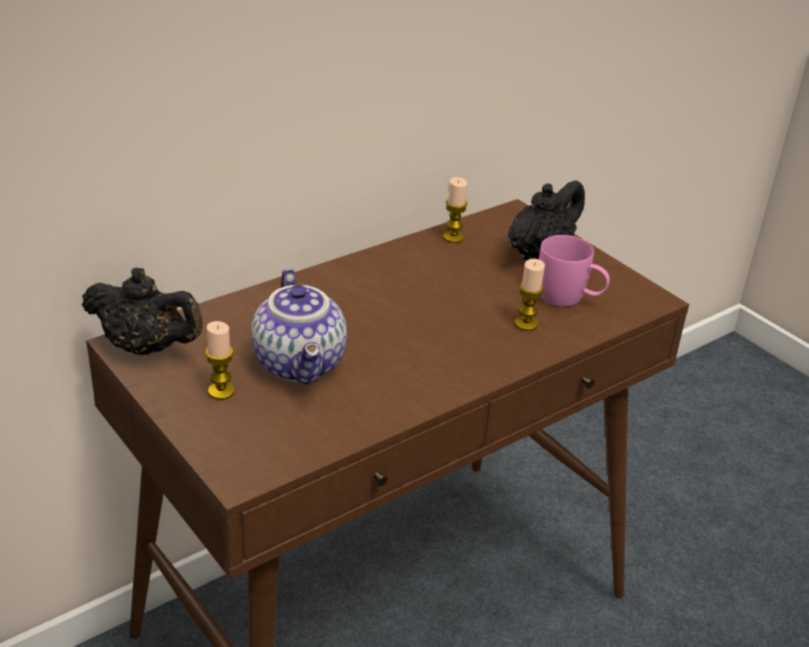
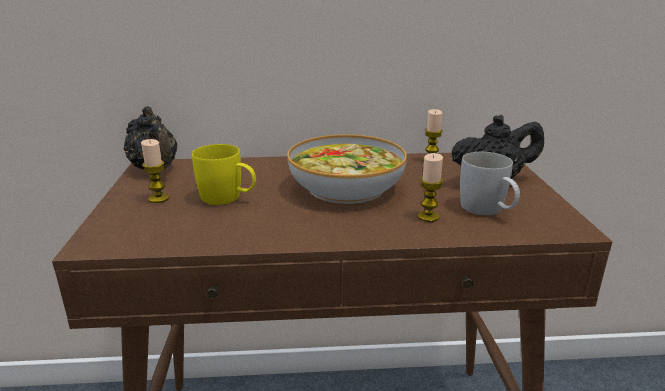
camera: 35 degrees right, 10 degrees down
teapot [251,269,347,384] -> yellow mug [192,144,256,205]
pink mug [539,235,610,307] -> white mug [460,152,520,215]
none -> bowl [287,135,407,204]

